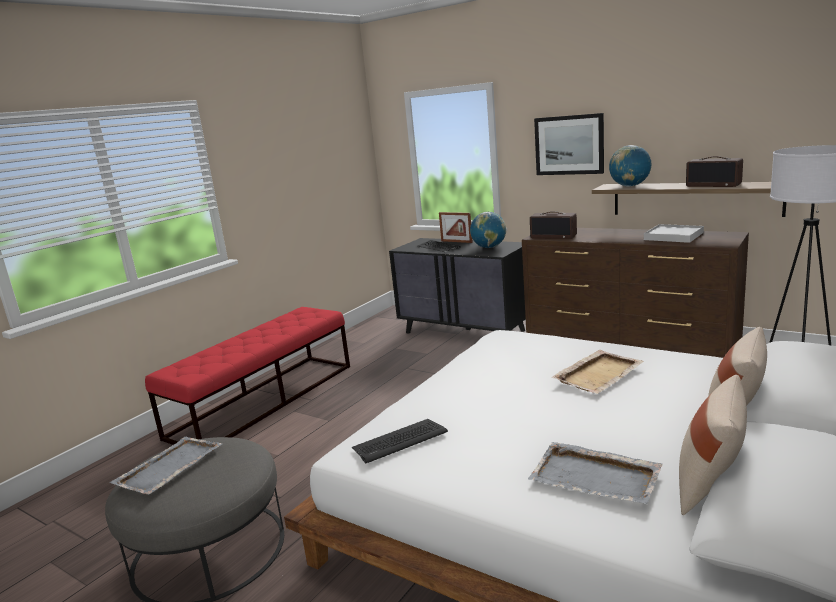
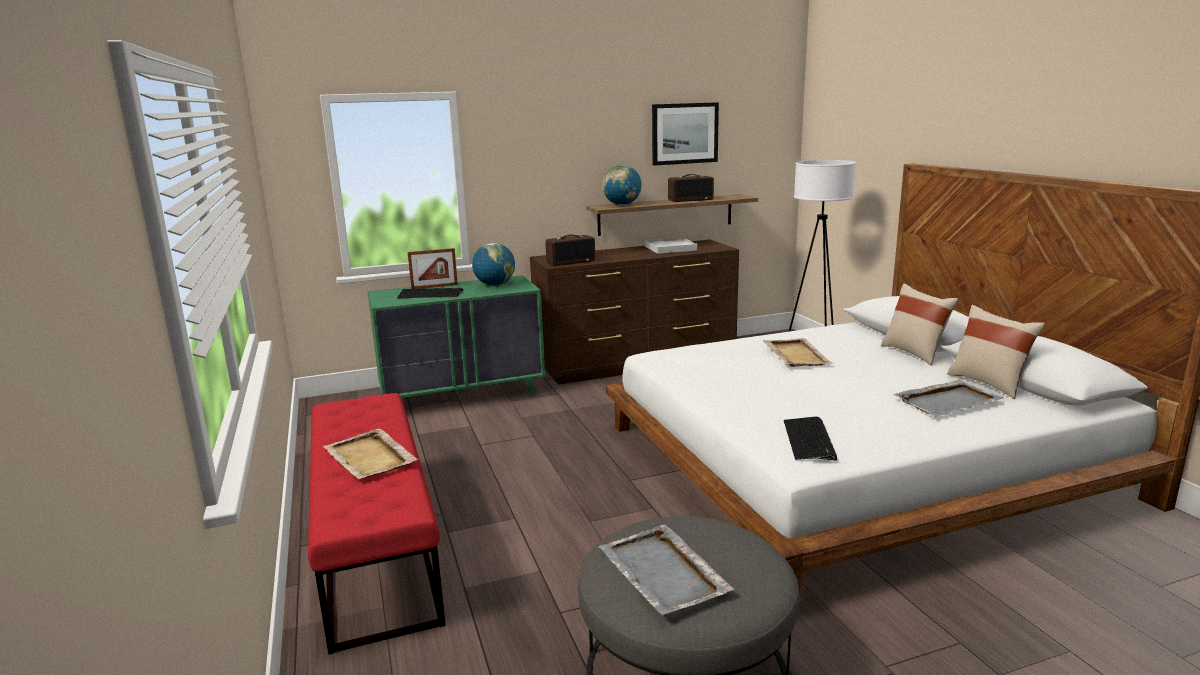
camera: 55 degrees left, 0 degrees up
black dresser [389,238,526,333] -> green dresser [368,275,545,400]
picture [534,113,604,175] -> picture moved to [652,102,719,166]
none -> beige tray [323,428,418,479]

